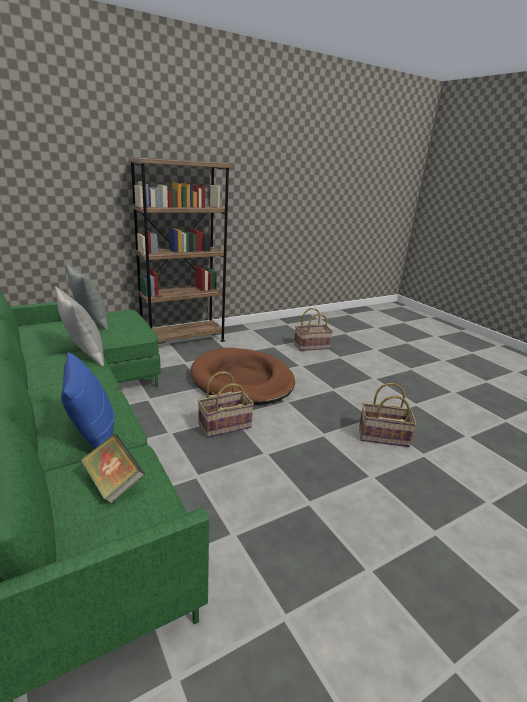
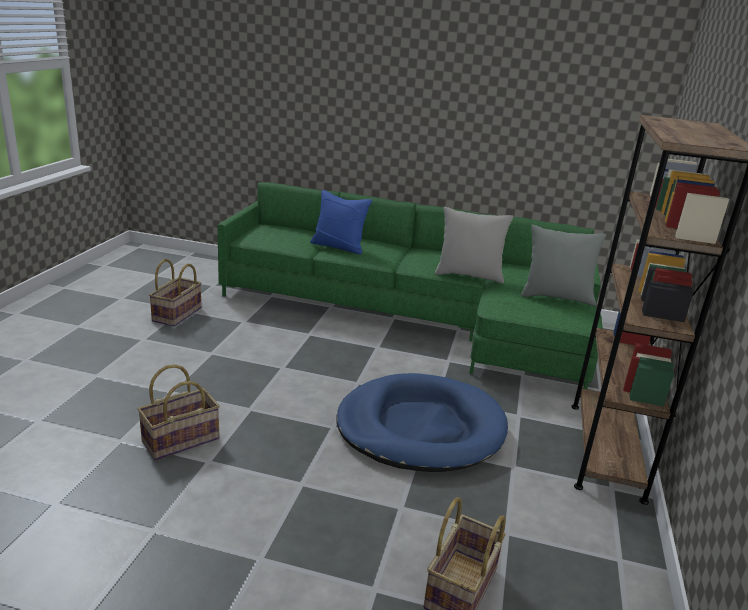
camera: 135 degrees right, 0 degrees up
book [80,434,145,504] -> none
brown dog bed [191,348,295,405] -> blue dog bed [336,373,508,472]
basket [198,371,254,438] -> basket moved to [149,259,202,327]

